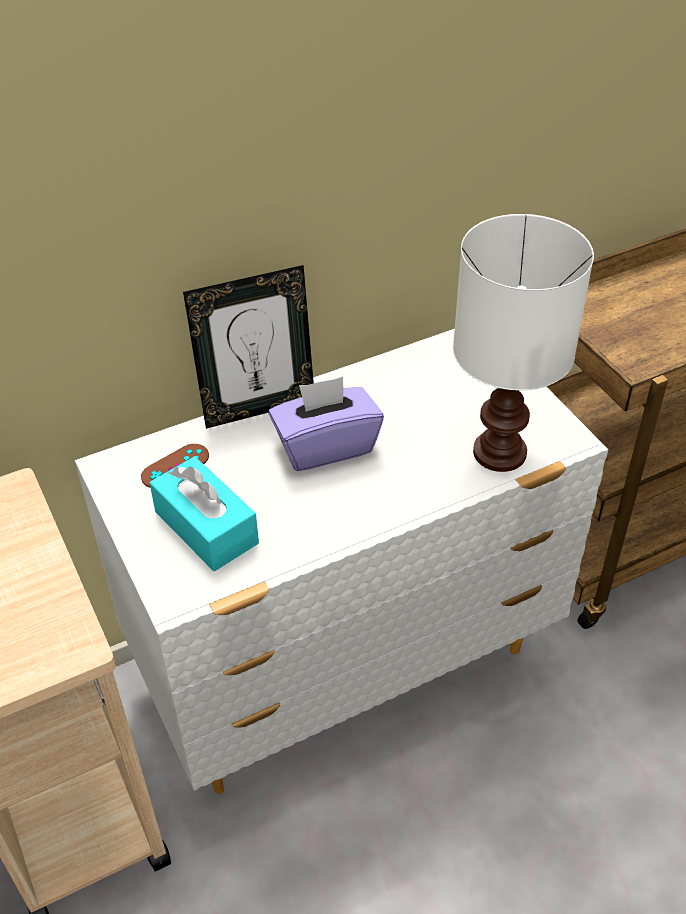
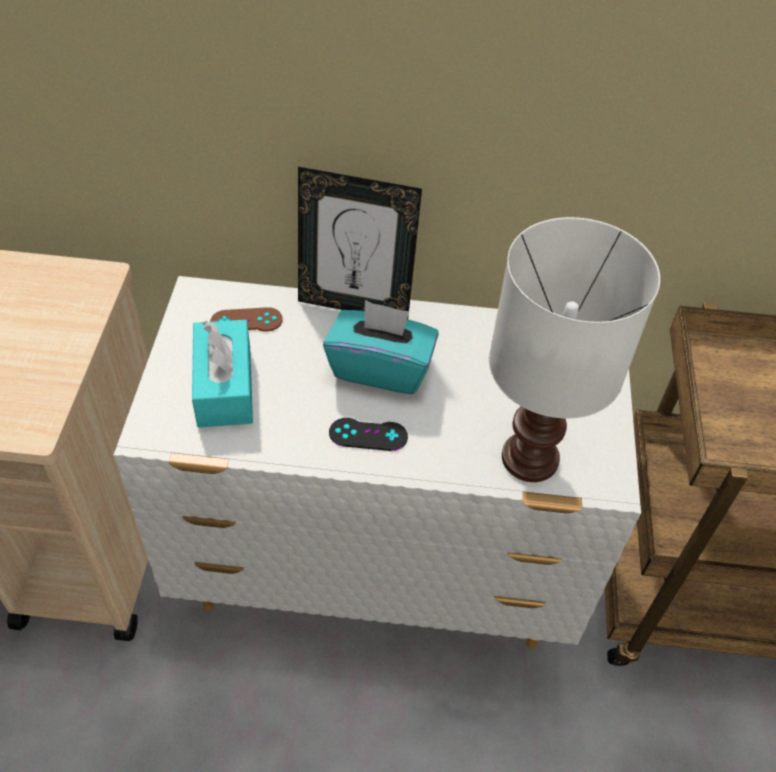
camera: 30 degrees right, 5 degrees up
purple tissue box [268,377,384,471] -> turquoise tissue box [323,300,439,394]
none -> black game controller [329,418,408,451]

